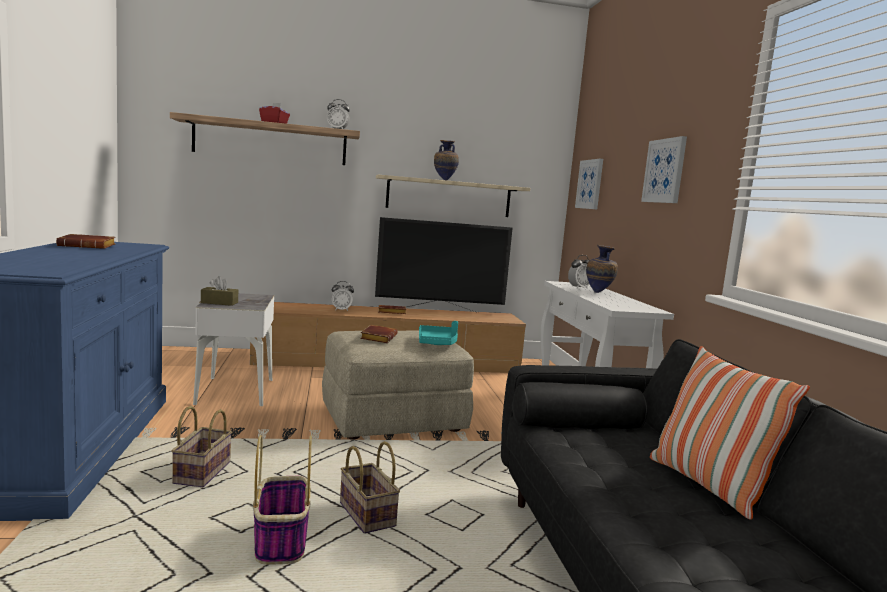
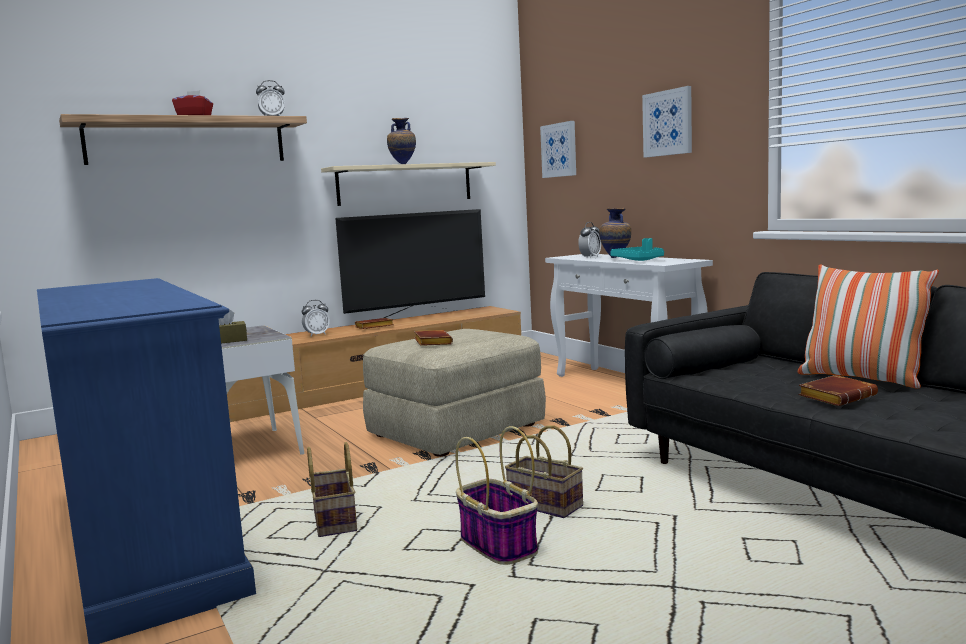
camera: 20 degrees left, 0 degrees up
brown book [56,234,116,249] -> brown book moved to [798,375,878,406]
turquoise tray [419,321,458,345] -> turquoise tray moved to [610,238,664,261]

